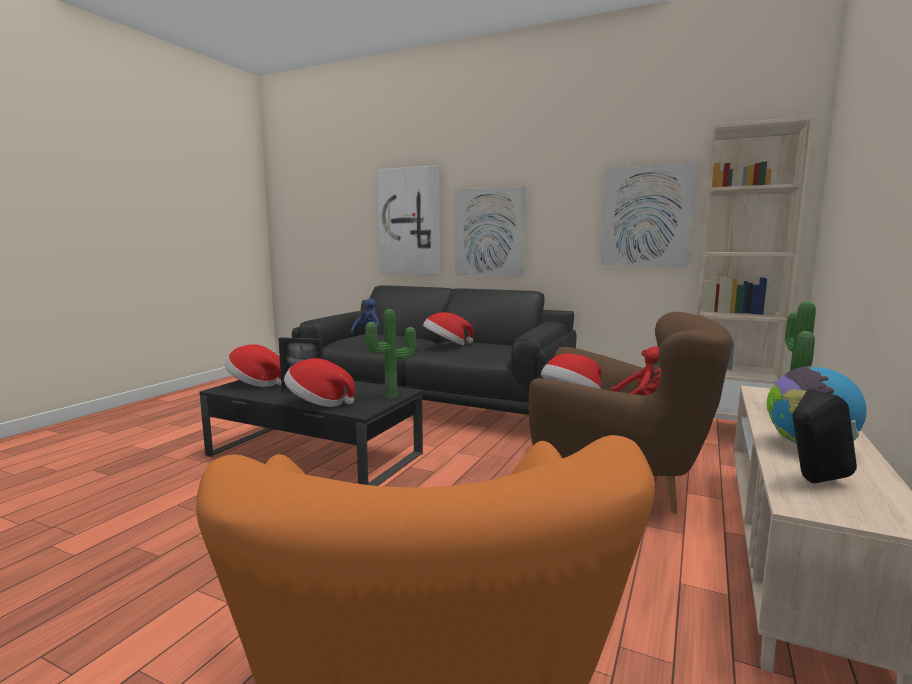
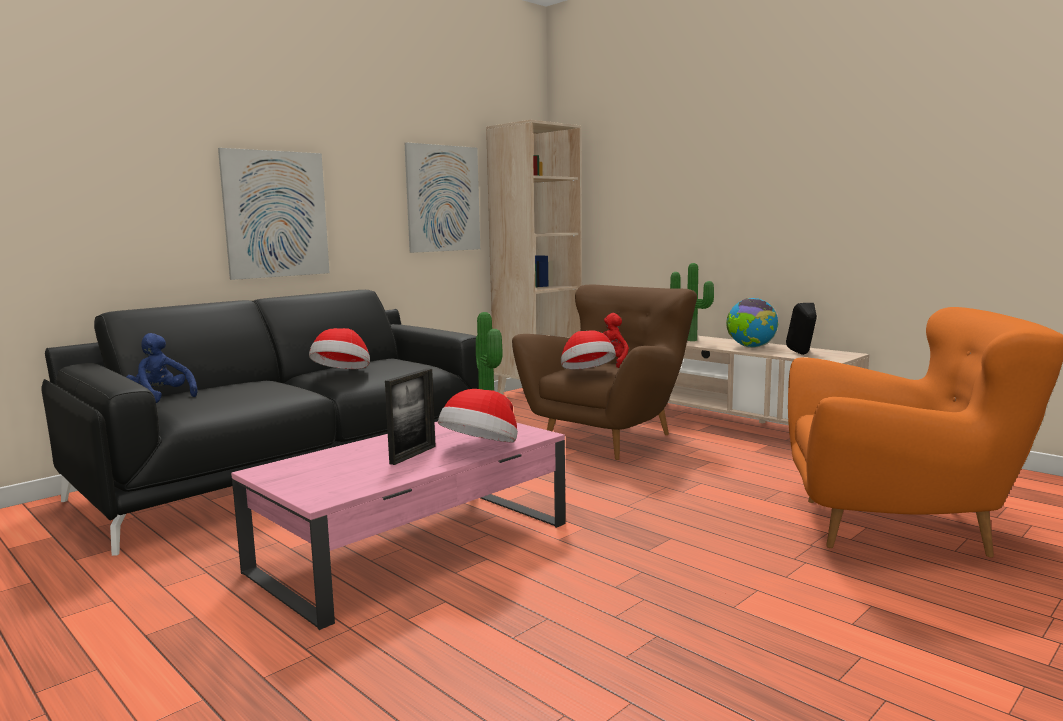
camera: 70 degrees left, 0 degrees up
black coffee table [199,380,423,486] -> pink coffee table [231,421,566,630]
hat [225,344,281,387] -> none
picture [377,165,440,274] -> none

